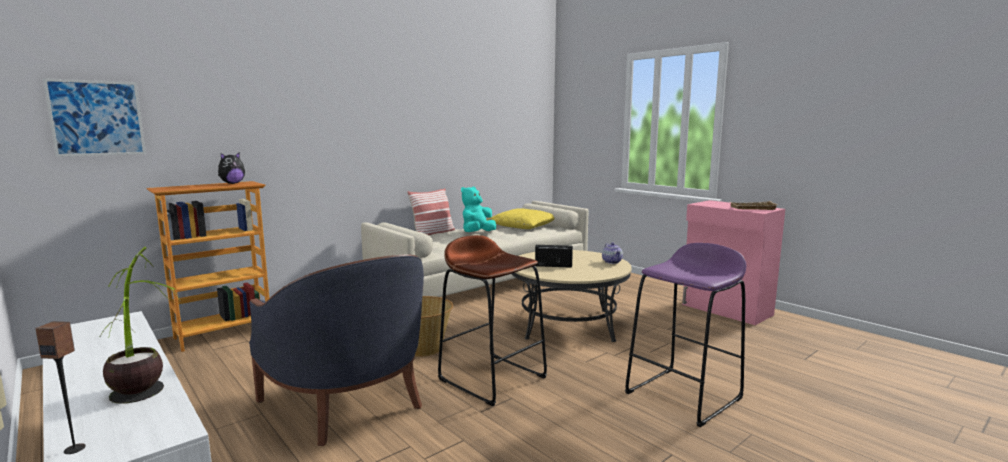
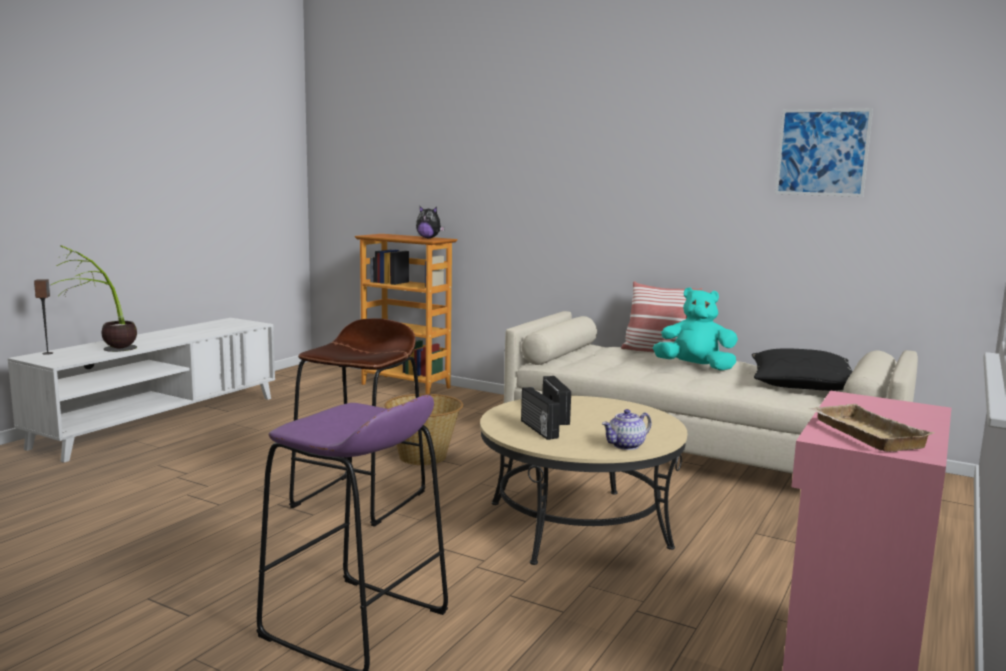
camera: 70 degrees right, 0 degrees up
picture [43,78,146,157] -> picture moved to [775,108,873,197]
blue armchair [249,254,424,446] -> none
yellow pillow [486,208,554,229] -> black pillow [752,348,853,391]
none -> radio [521,387,560,440]

